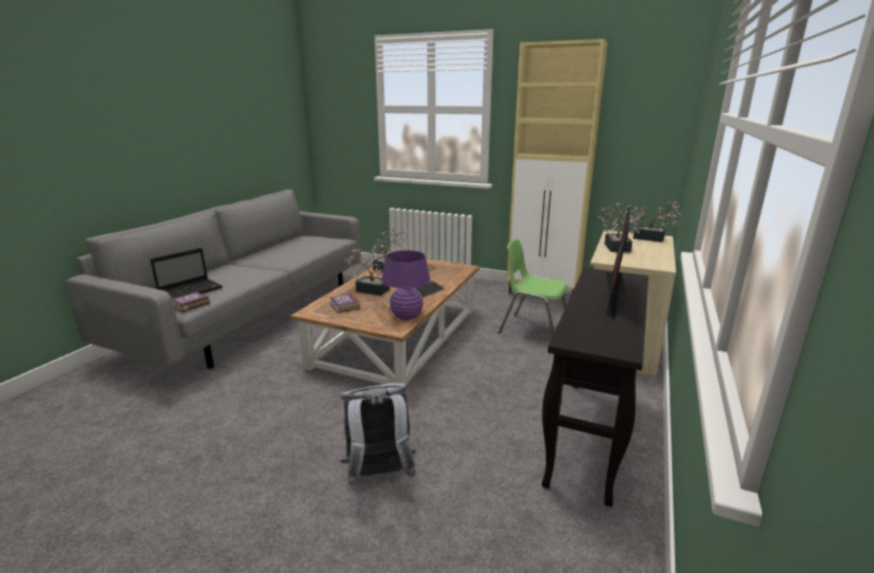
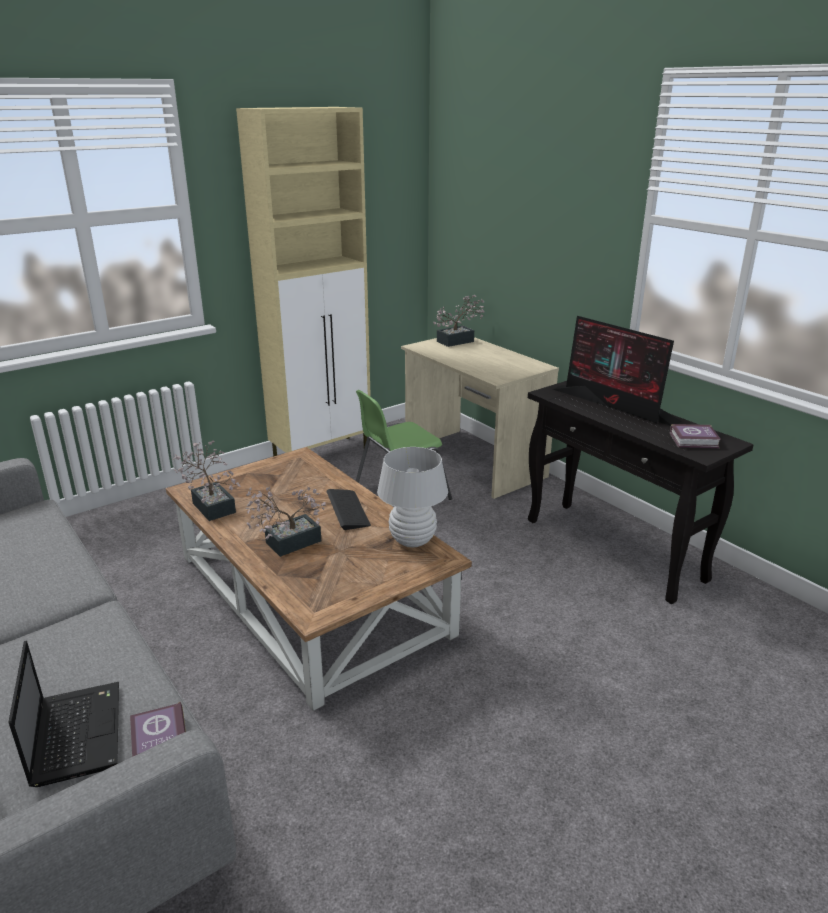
camera: 60 degrees left, 5 degrees up
book [329,293,359,313] -> book moved to [670,424,721,448]
grey backpack [340,383,416,486] -> none
purple table lamp [381,250,430,320] -> white table lamp [377,447,448,547]
potted plant [599,203,639,253] -> none

